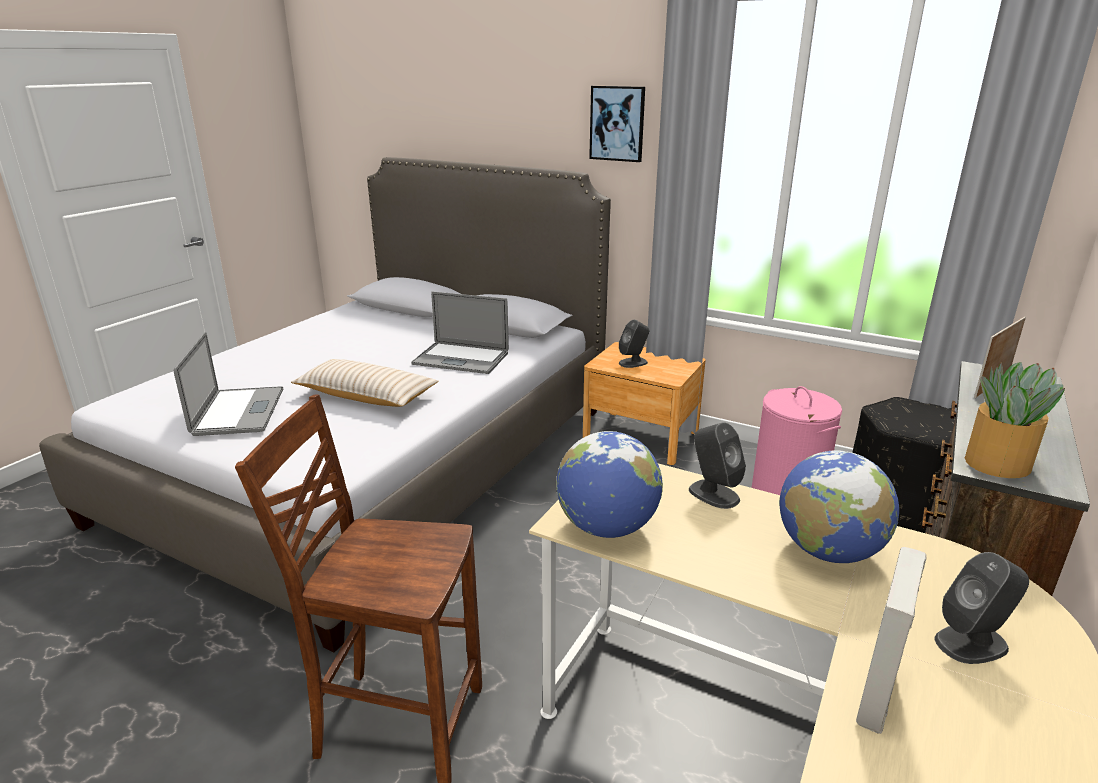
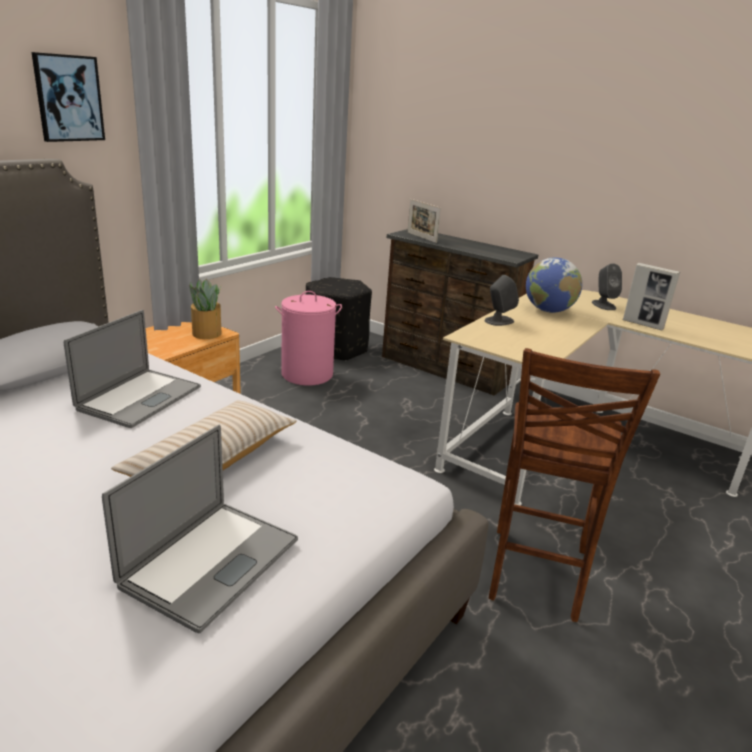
camera: 85 degrees left, 0 degrees up
laptop [174,332,283,436] -> laptop turned 120 degrees clockwise [102,425,298,633]
globe [556,431,663,538] -> none
grey speaker [619,320,650,368] -> none
potted plant [965,362,1065,478] -> potted plant moved to [189,279,221,339]

